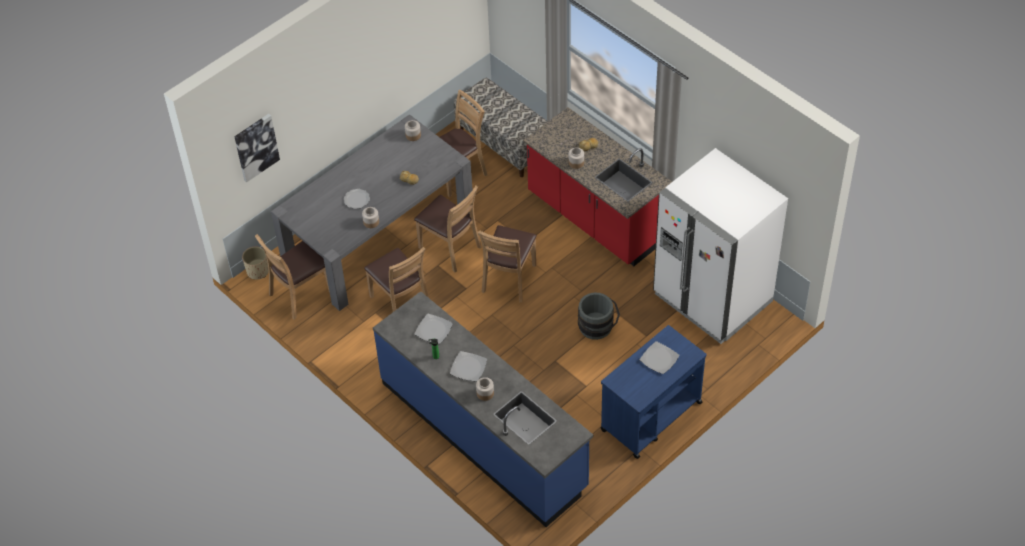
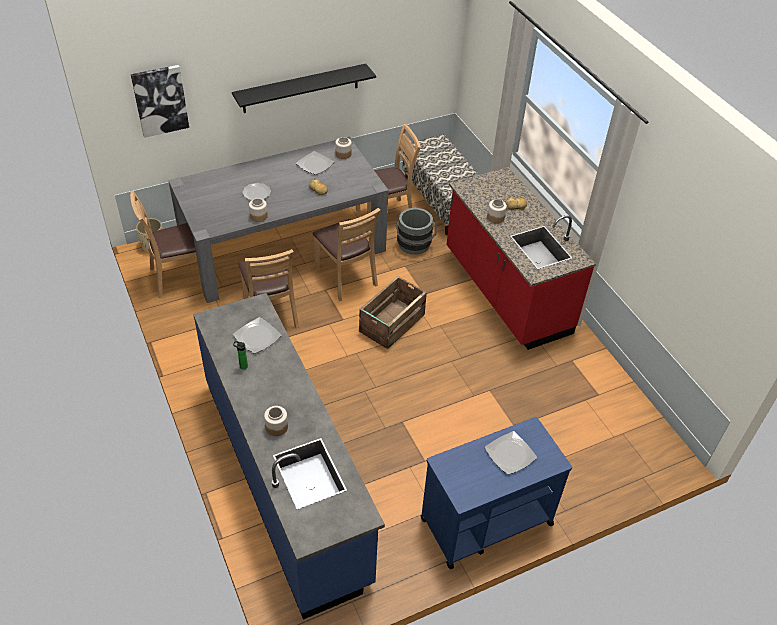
camera: 15 degrees right, 5 degrees down
plate [450,351,487,382] -> plate moved to [296,151,334,175]
brown chair [478,225,537,302] -> crate [359,276,427,349]
grey bucket [578,293,620,340] -> grey bucket moved to [395,208,437,255]
white fridge [653,148,788,344] -> none
none -> black shelf [232,64,376,113]

